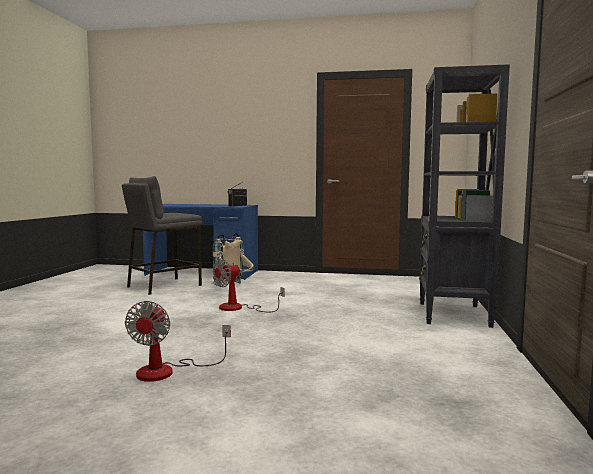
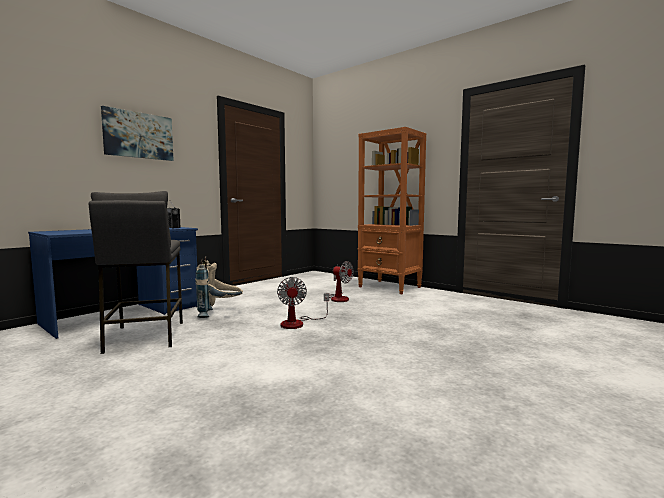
camera: 60 degrees left, 0 degrees up
fan [125,301,231,382] -> fan moved to [329,261,353,302]
black bookcase [419,64,510,328] -> orange bookcase [357,127,426,294]
none -> picture [101,106,174,161]

